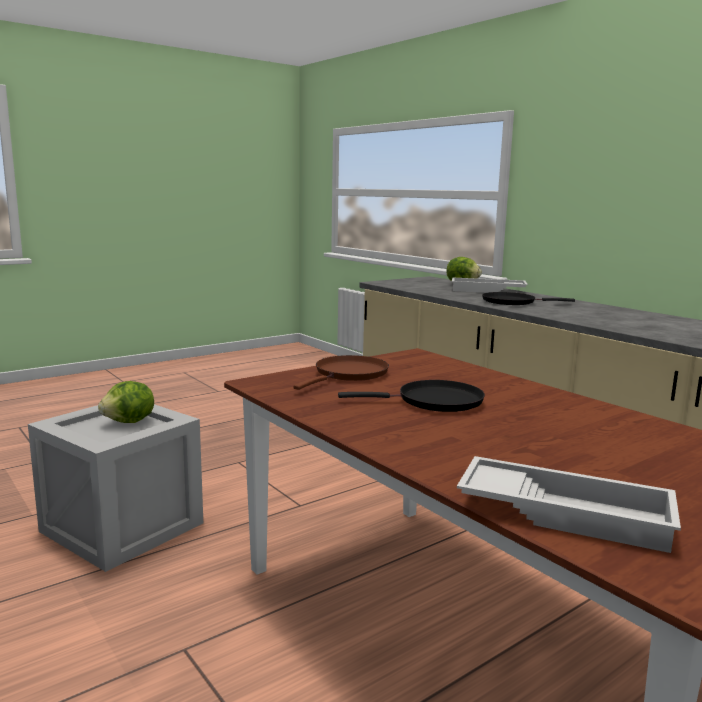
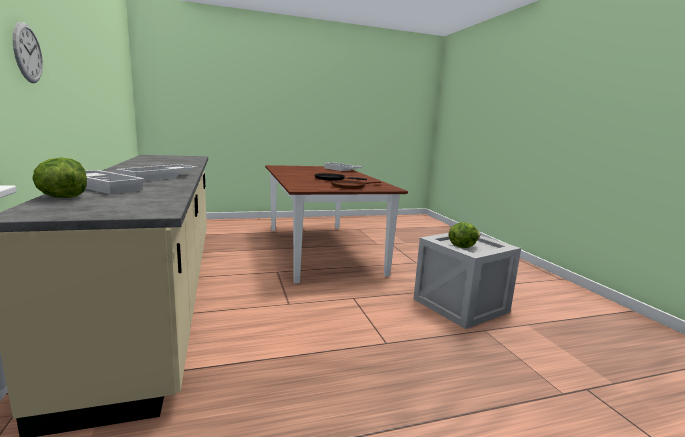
camera: 160 degrees left, 0 degrees up
black frying pan [482,292,575,305] -> white tray [115,164,198,182]
none -> wall clock [13,22,43,83]

